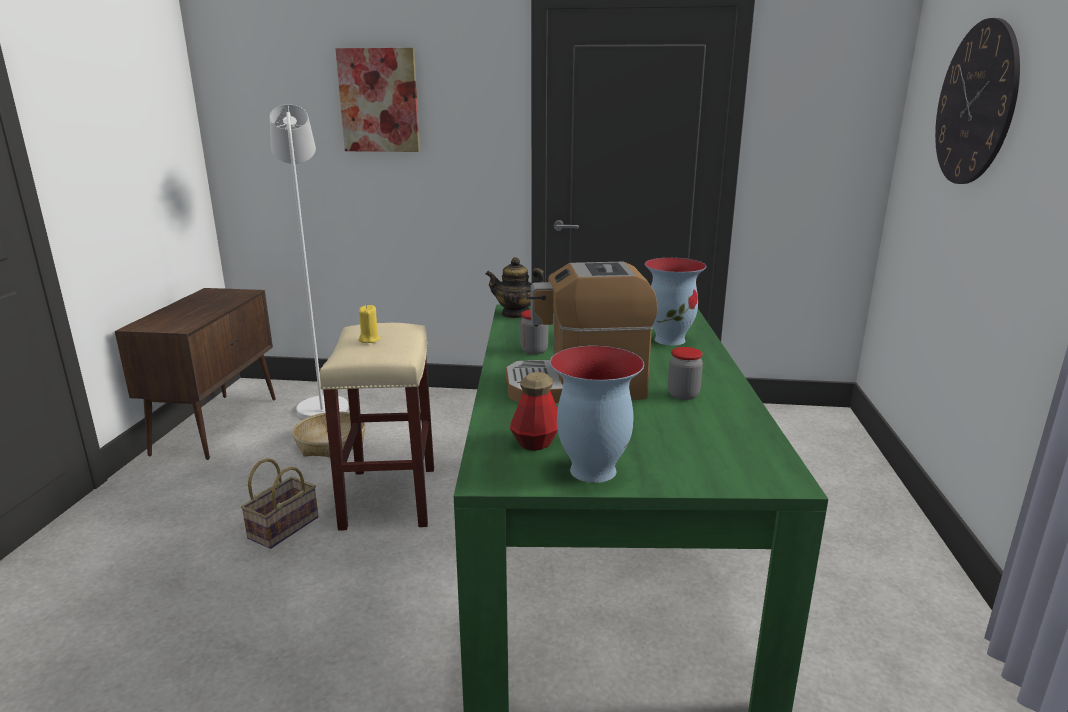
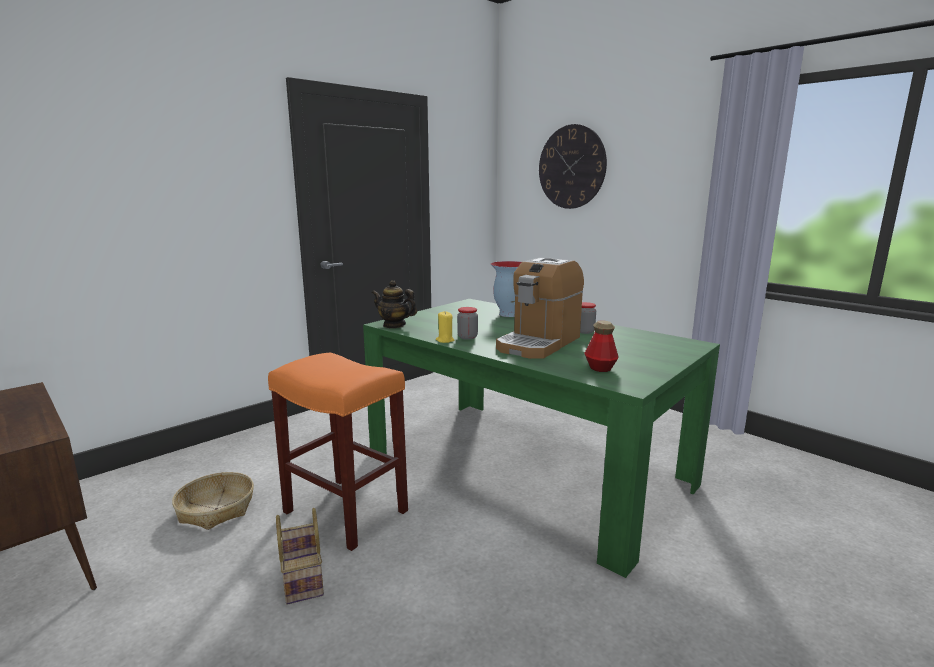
camera: 50 degrees left, 5 degrees down
white floor lamp [270,104,348,419] -> none
beige stool [320,323,434,531] -> orange stool [268,353,408,551]
picture [335,48,420,152] -> none
yellow candle [358,305,380,343] -> yellow candle moved to [436,311,454,343]
teapot [486,257,544,318] -> teapot turned 60 degrees clockwise [372,280,417,328]
vase [550,346,644,483] -> none

